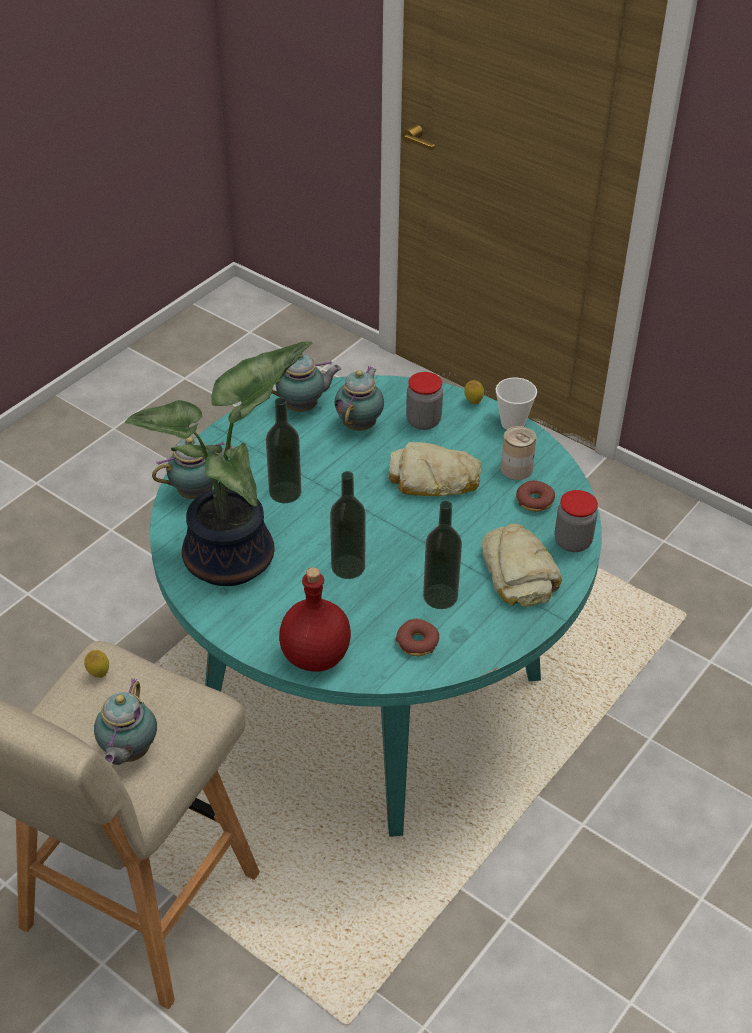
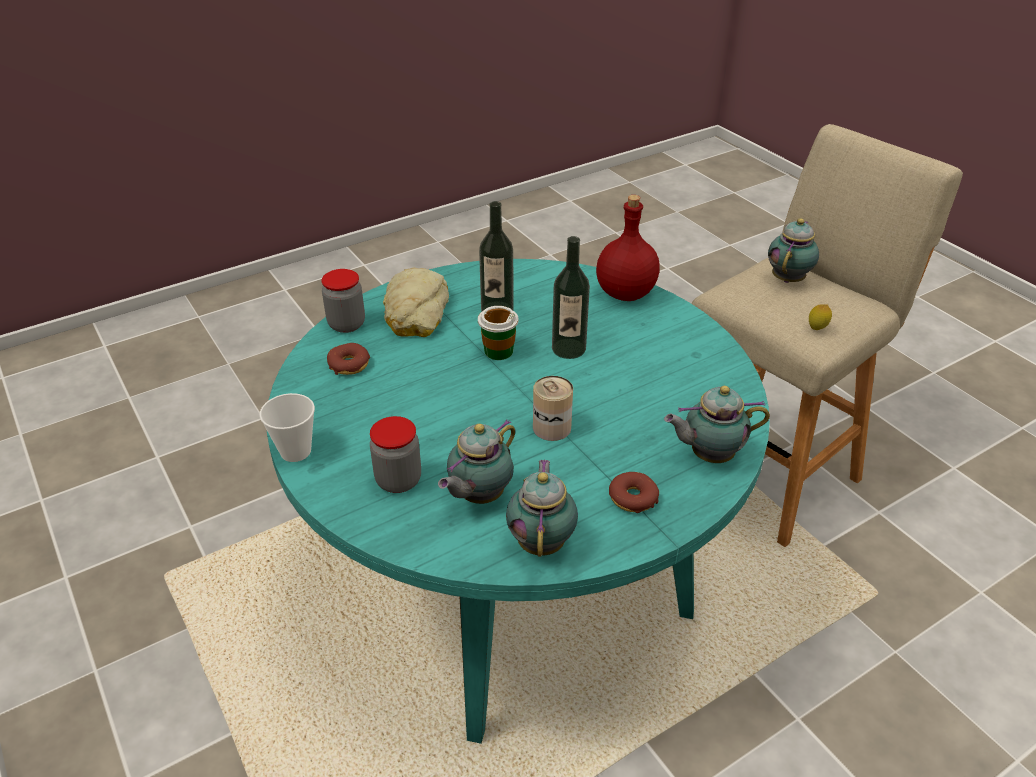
camera: 160 degrees left, 5 degrees down
potted plant [125,342,312,586] -> none
bottle [266,398,301,503] -> none
teapot [272,353,341,412] -> teapot turned 90 degrees clockwise [506,459,578,557]
bread [389,442,481,496] -> none
donut [395,619,439,656] -> donut moved to [609,472,659,513]
lemon [464,380,484,404] -> none
can [501,426,537,480] -> can moved to [533,376,573,441]
none -> cup [478,306,519,360]

